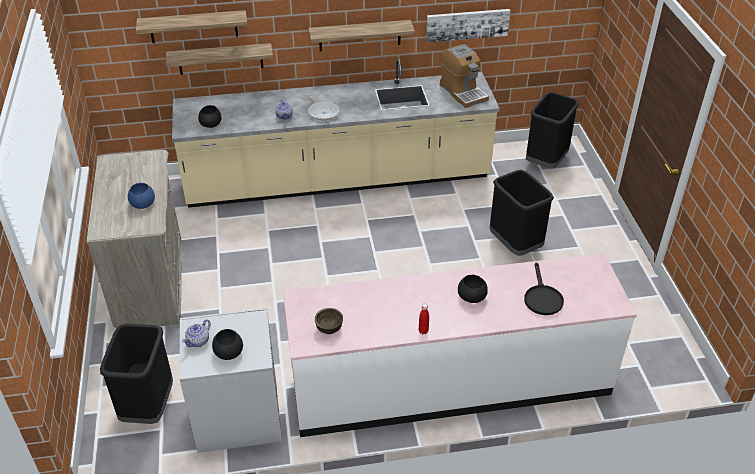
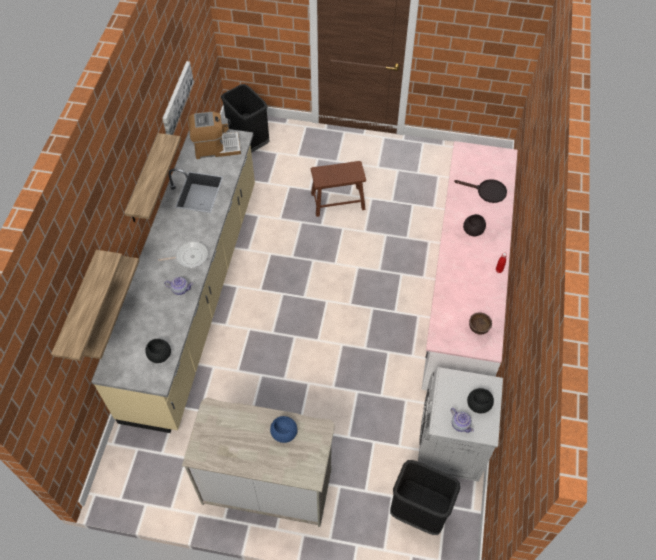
camera: 70 degrees left, 15 degrees up
black trash can [490,170,554,256] -> brown stool [311,161,366,217]

